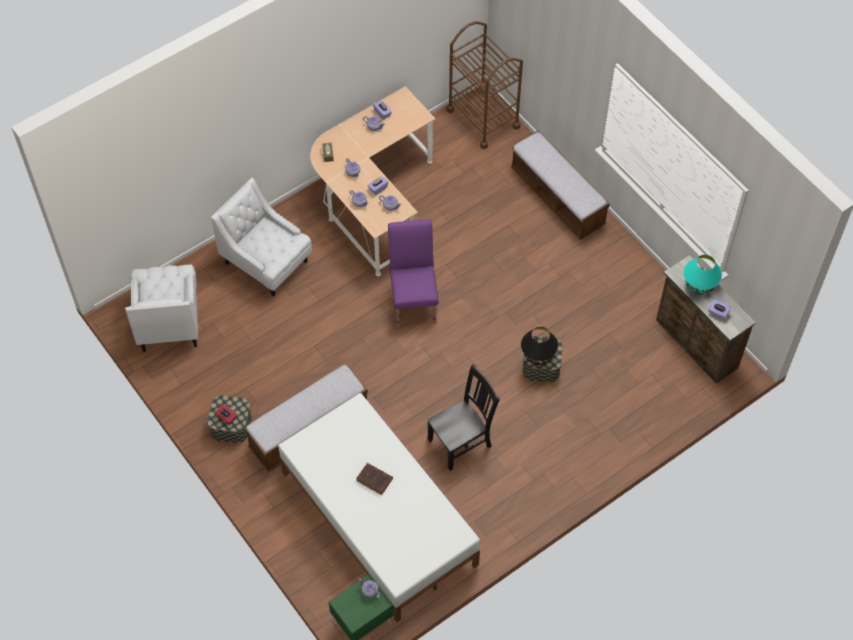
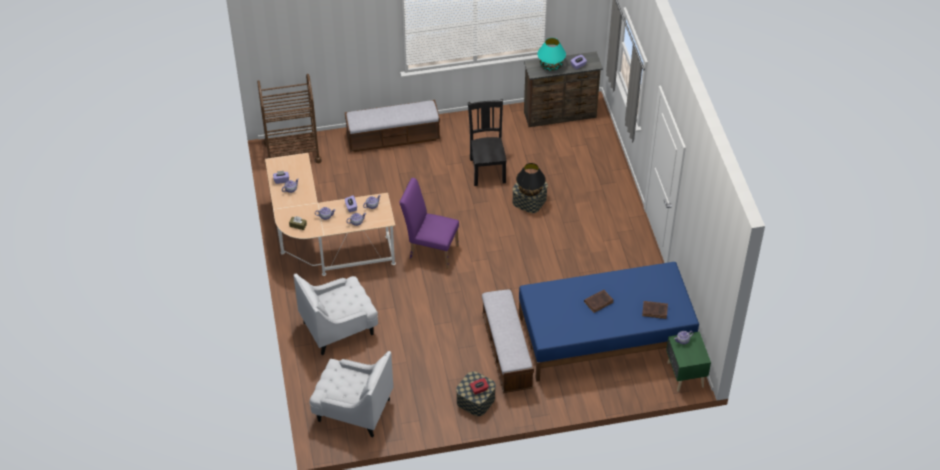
camera: 65 degrees left, 10 degrees down
white bed [278,393,480,622] -> blue bed [519,262,699,382]
black chair [428,363,500,471] -> black chair moved to [468,99,506,186]
none -> brown book [642,301,668,319]

